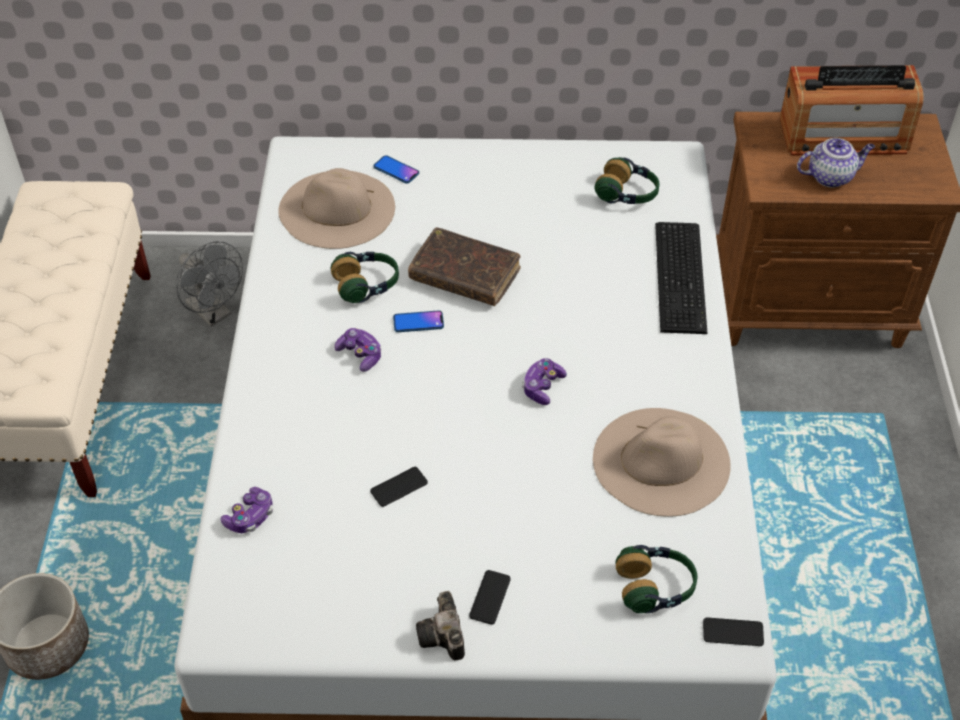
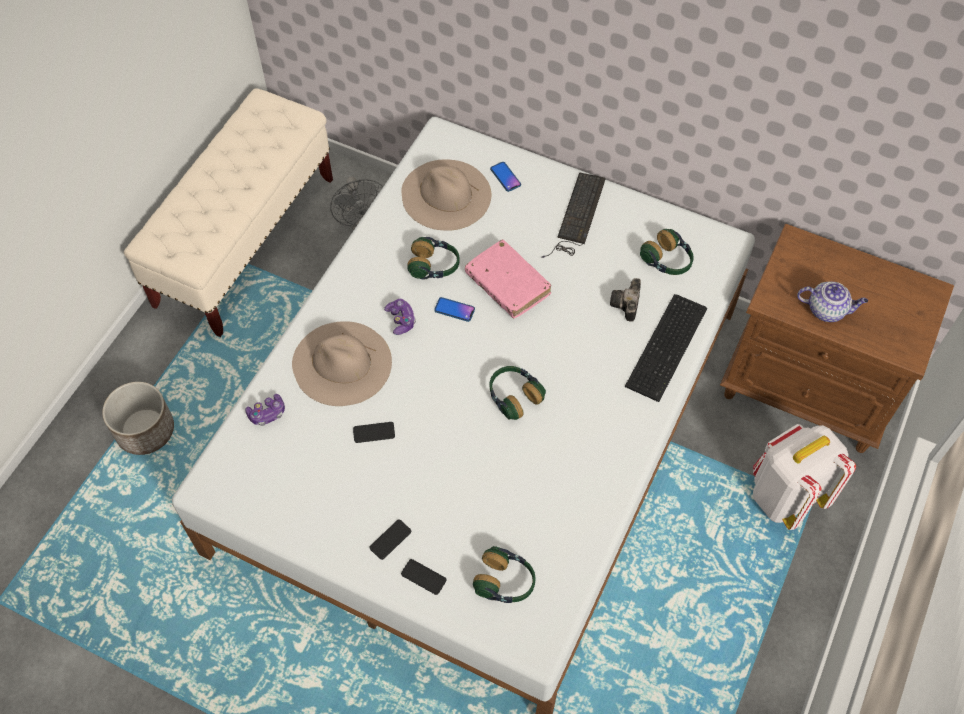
camera: 25 degrees right, 10 degrees up
brown book [408,227,521,306] -> pink book [465,239,551,319]
camera [416,591,465,660] -> camera moved to [610,278,641,322]
game controller [522,358,567,405] -> headphones [489,366,546,420]
beige hat [593,408,731,516] -> beige hat moved to [292,321,392,406]
phone [703,618,764,646] -> phone moved to [401,559,447,595]
radio [780,65,923,155] -> none
none -> keyboard [541,172,606,258]
none -> white backpack [753,424,856,530]

